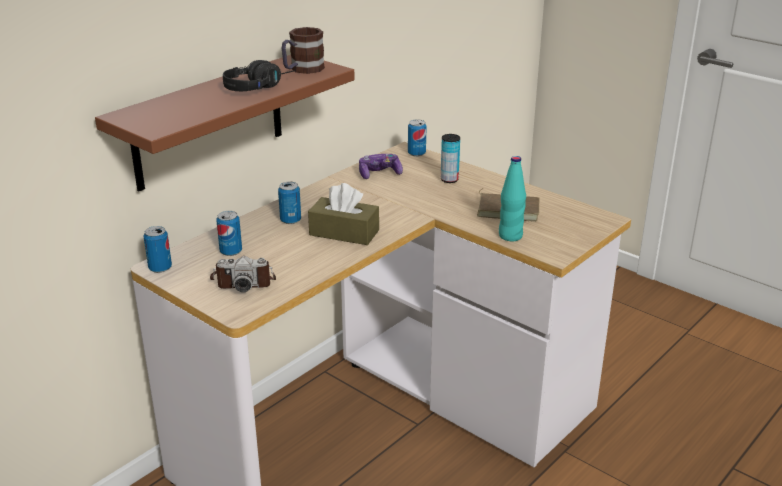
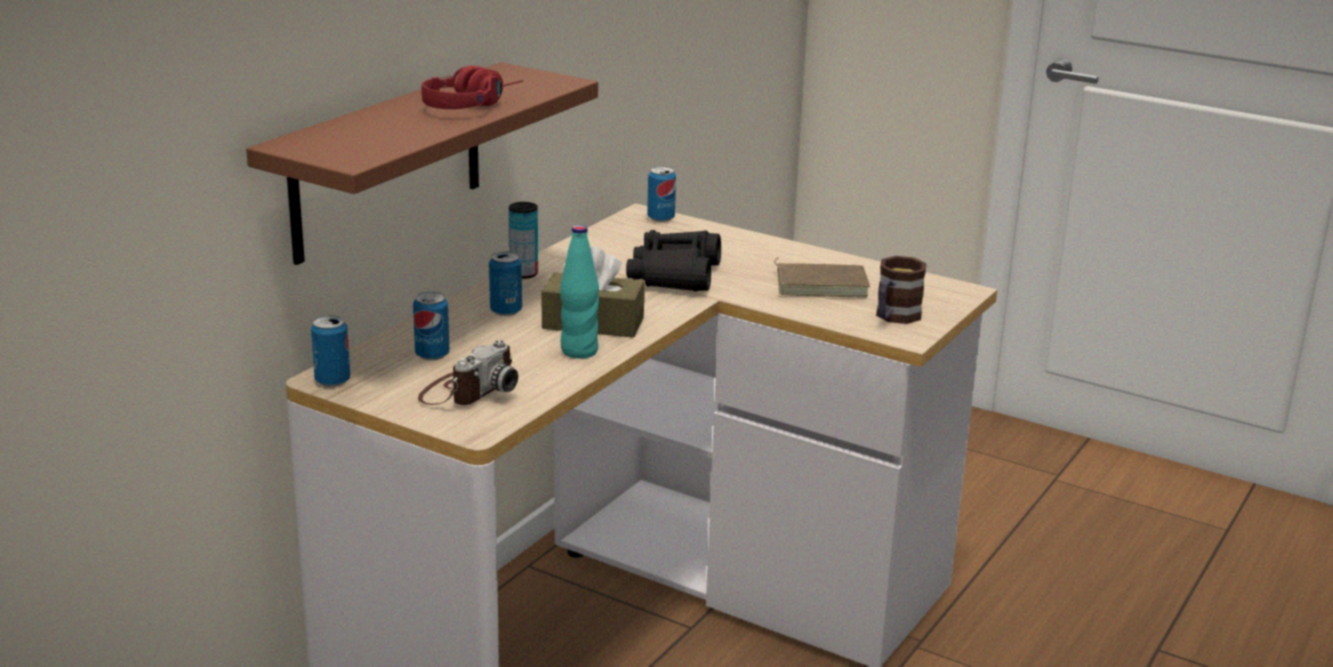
camera: 10 degrees left, 5 degrees down
camera [210,256,276,292] -> camera turned 45 degrees counterclockwise [418,340,518,405]
black headphones [223,60,296,91] -> red headphones [421,66,523,109]
mug [281,27,325,74] -> mug moved to [876,256,927,324]
game controller [359,154,403,179] -> none
can [441,134,460,183] -> can moved to [509,202,538,279]
turquoise bottle [499,156,526,241] -> turquoise bottle moved to [560,225,599,359]
none -> black binoculars [626,230,721,292]

